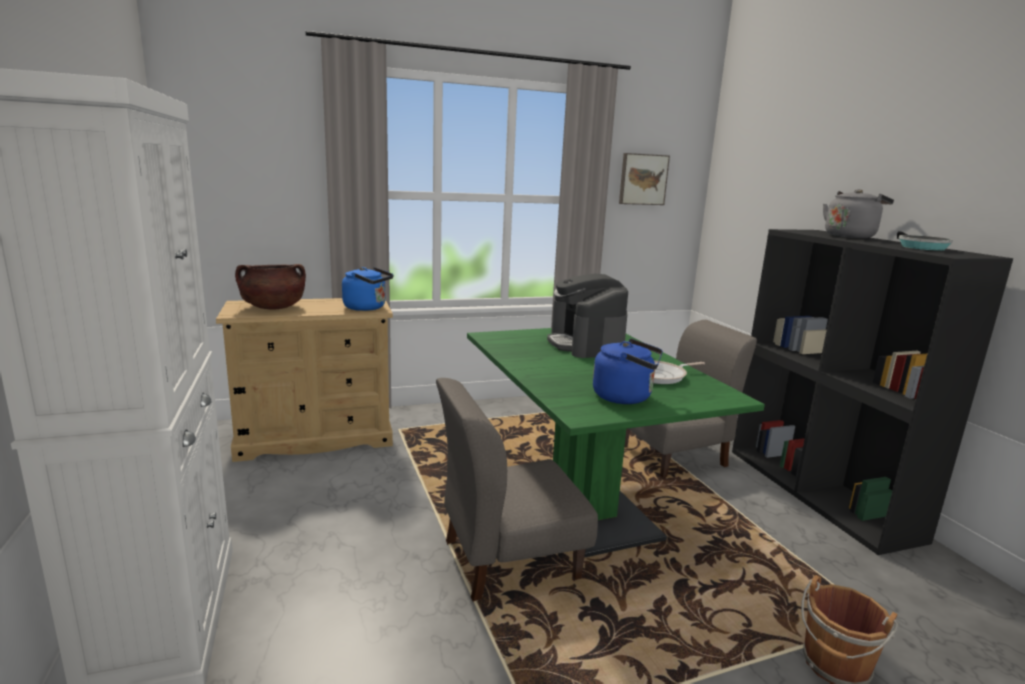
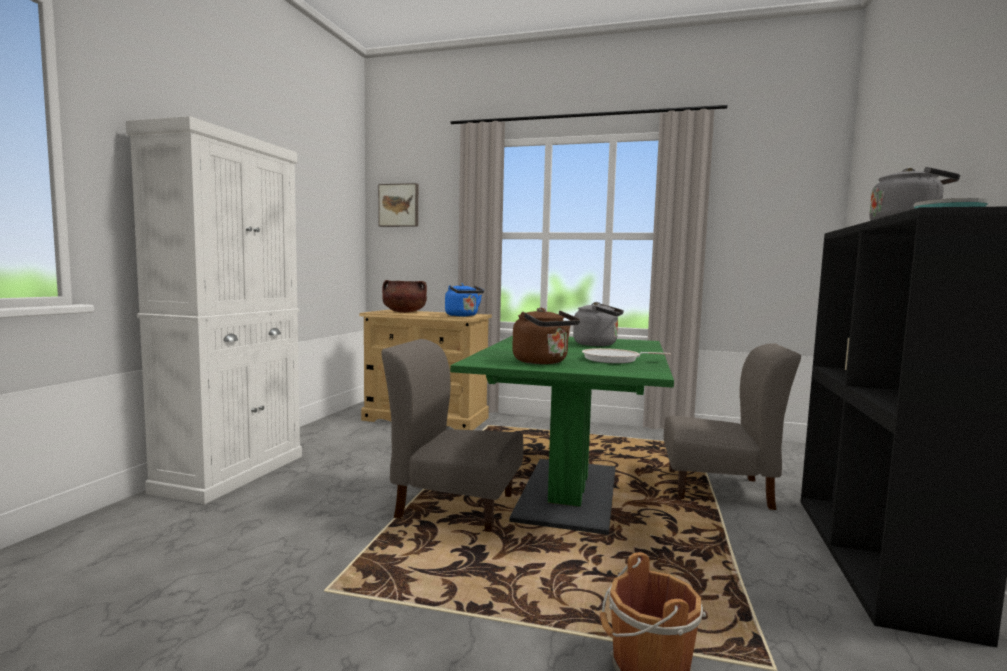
camera: 35 degrees right, 10 degrees down
coffee machine [547,274,628,358] -> grey kettle [573,302,624,346]
blue kettle [593,339,663,404] -> brown kettle [512,308,580,364]
picture [619,153,670,205] -> picture moved to [378,183,418,227]

